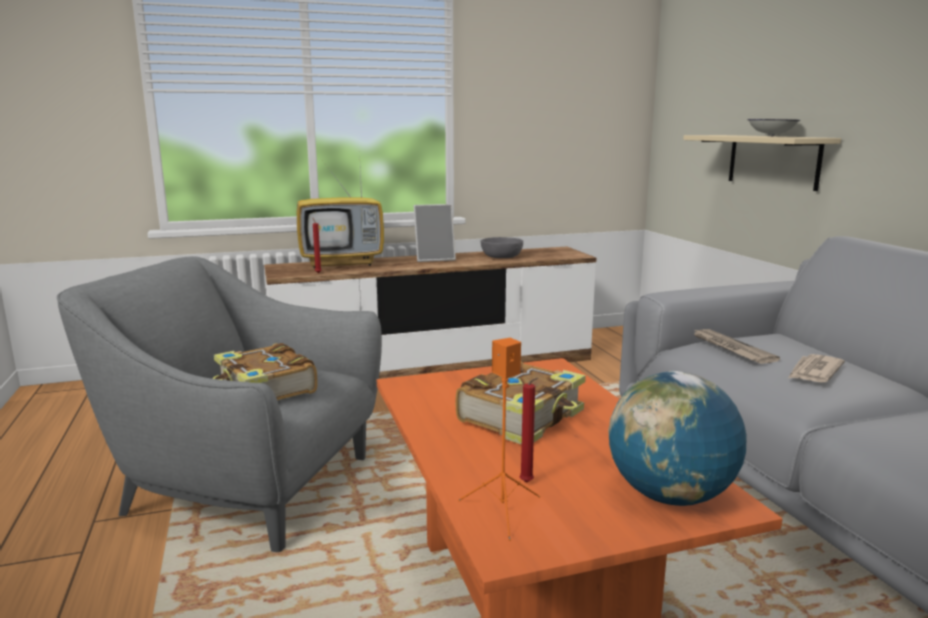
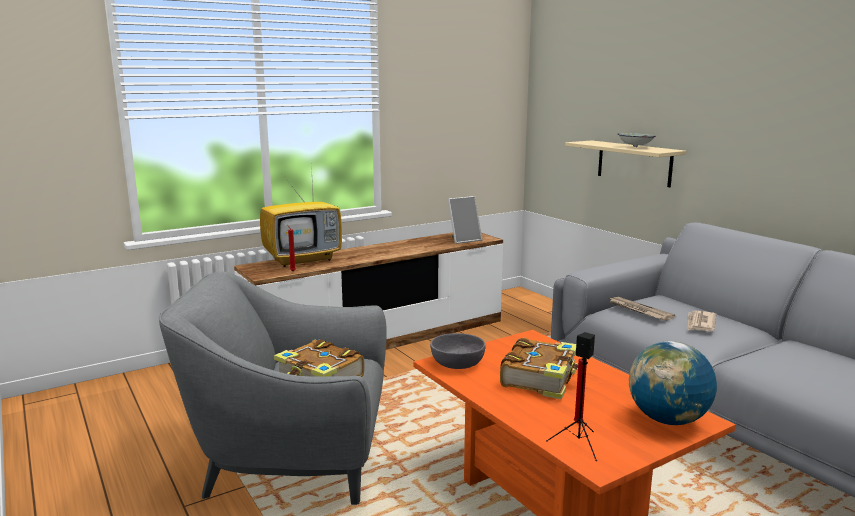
camera: 15 degrees left, 0 degrees up
picture frame [414,204,456,262] -> picture frame moved to [448,196,482,244]
orange speaker [458,338,540,541] -> black speaker [546,332,597,461]
grey bowl [481,237,523,258] -> grey bowl moved to [430,333,486,369]

